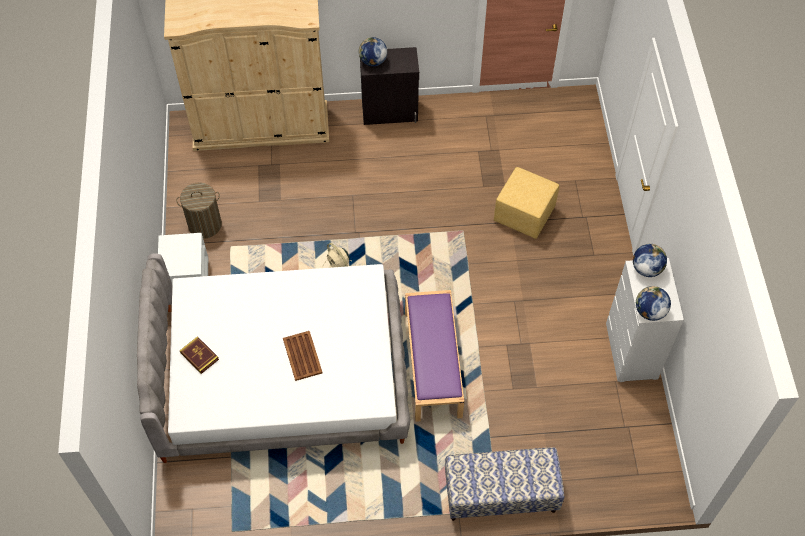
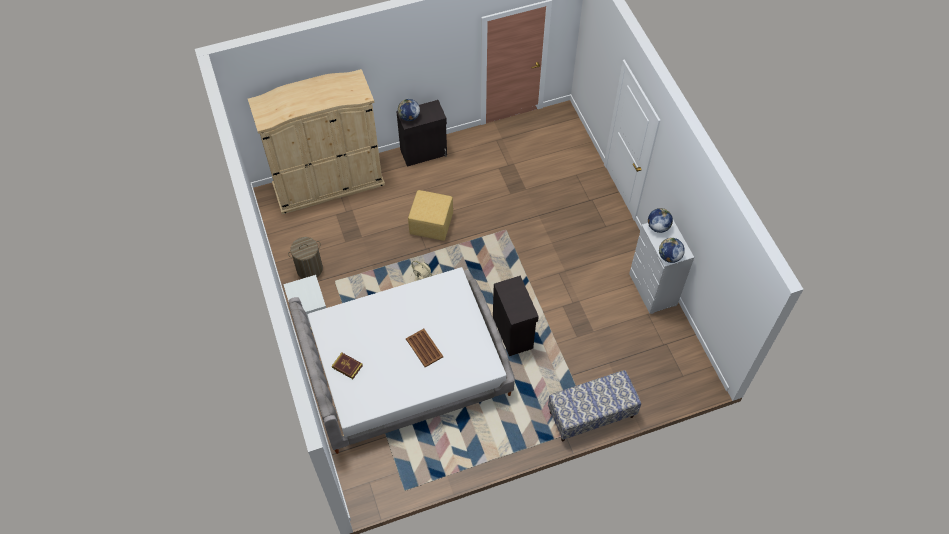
camera: 15 degrees left, 0 degrees up
purple bench [405,290,464,422] -> black cabinet [493,275,539,356]
yellow ottoman [494,167,559,239] -> yellow ottoman moved to [408,190,453,241]

